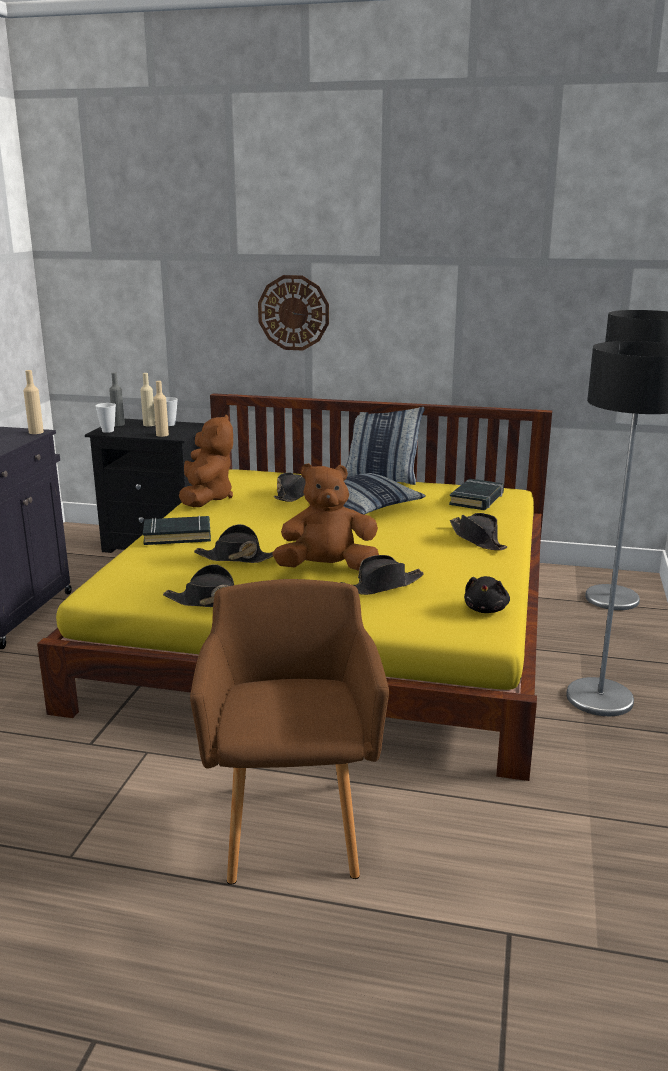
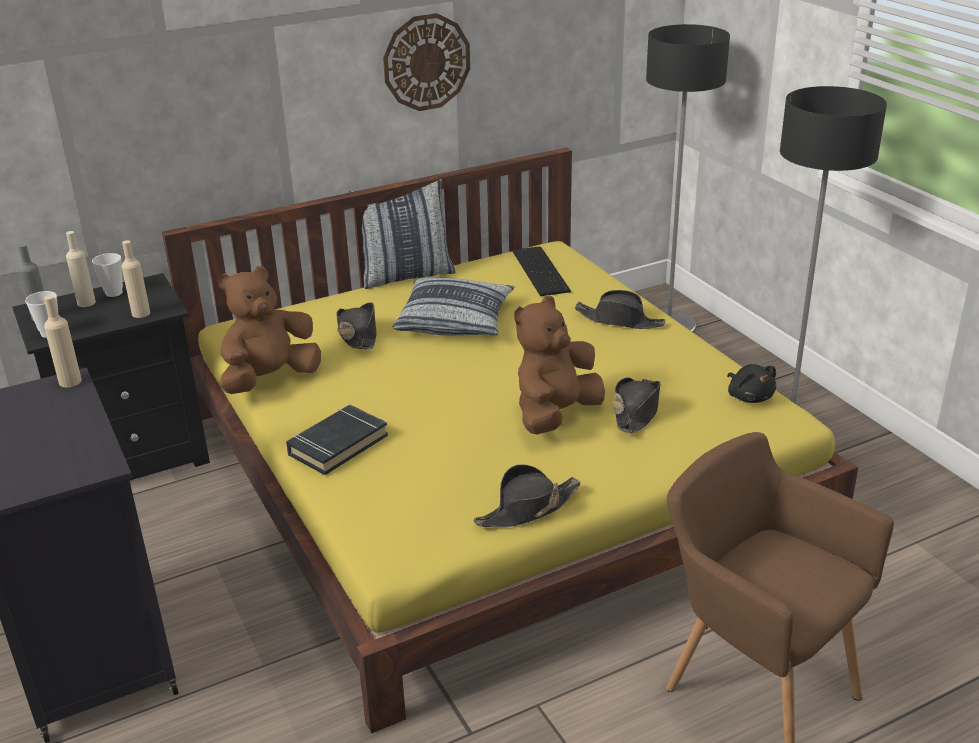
camera: 40 degrees left, 10 degrees up
brown plush toy [179,414,233,507] -> brown plush toy turned 90 degrees counterclockwise [218,266,321,394]
black hat [194,524,273,563] -> none
wall clock [258,275,329,350] -> wall clock moved to [383,13,470,111]
black book [449,478,504,510] -> keyboard [513,246,571,296]

